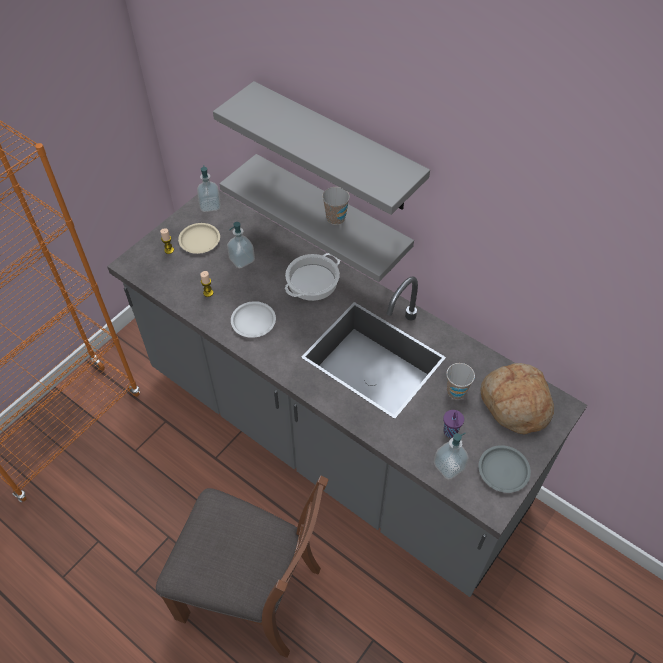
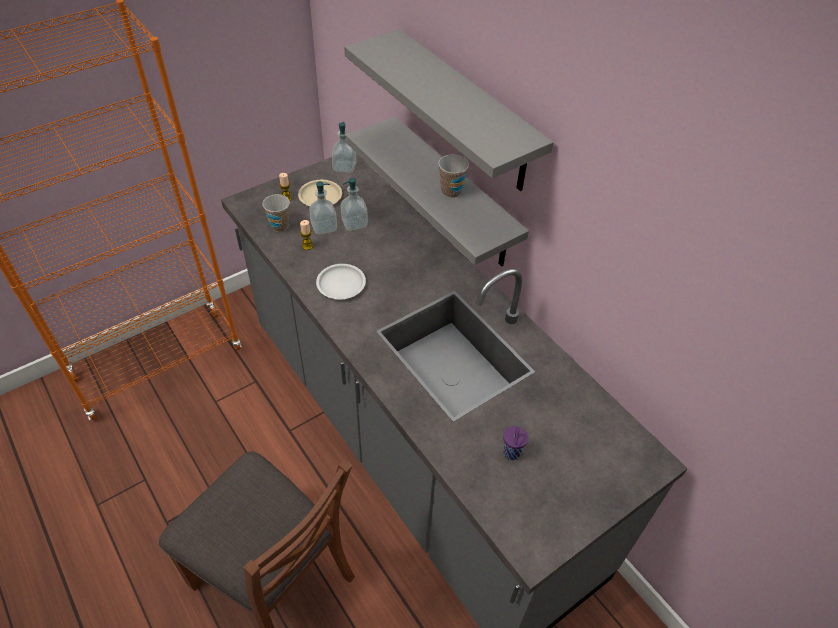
camera: 15 degrees right, 5 degrees down
cooking pot [285,253,341,301] -> none
soap dispenser [433,433,469,480] -> soap dispenser moved to [309,181,337,235]
cup [446,363,475,399] -> cup moved to [262,194,290,232]
grey plate [479,445,531,493] -> none
bread [480,363,554,435] -> none

